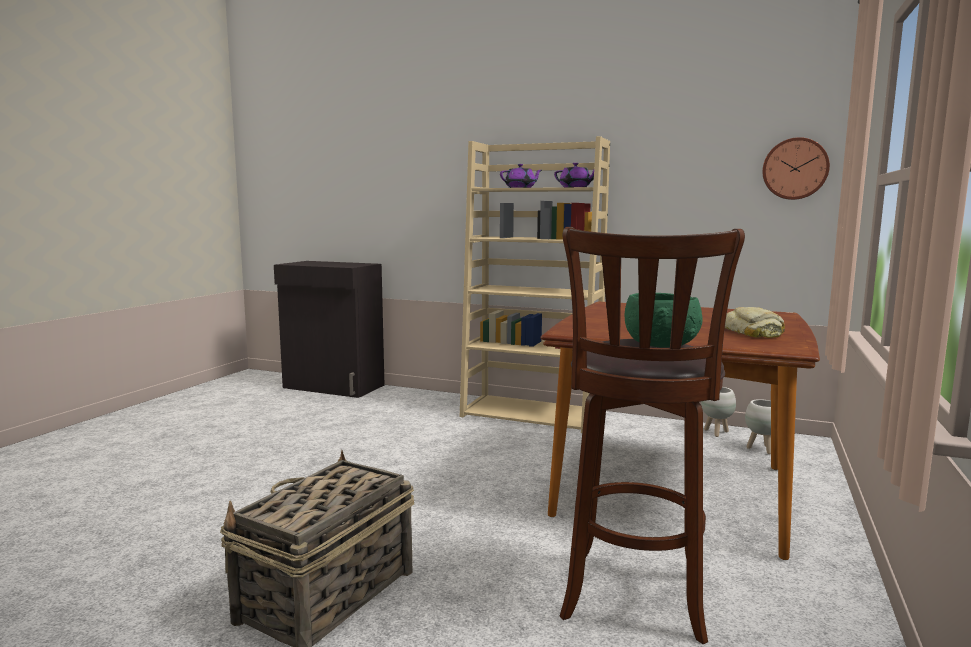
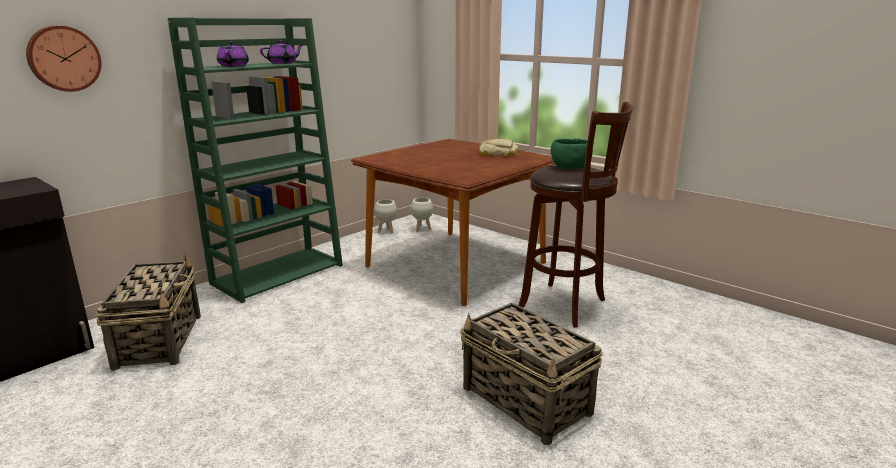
camera: 70 degrees left, 10 degrees up
beige bookcase [460,136,610,433] -> green bookcase [168,18,343,303]
wall clock [762,137,830,200] -> wall clock moved to [26,25,102,92]
none -> basket [95,254,201,371]

